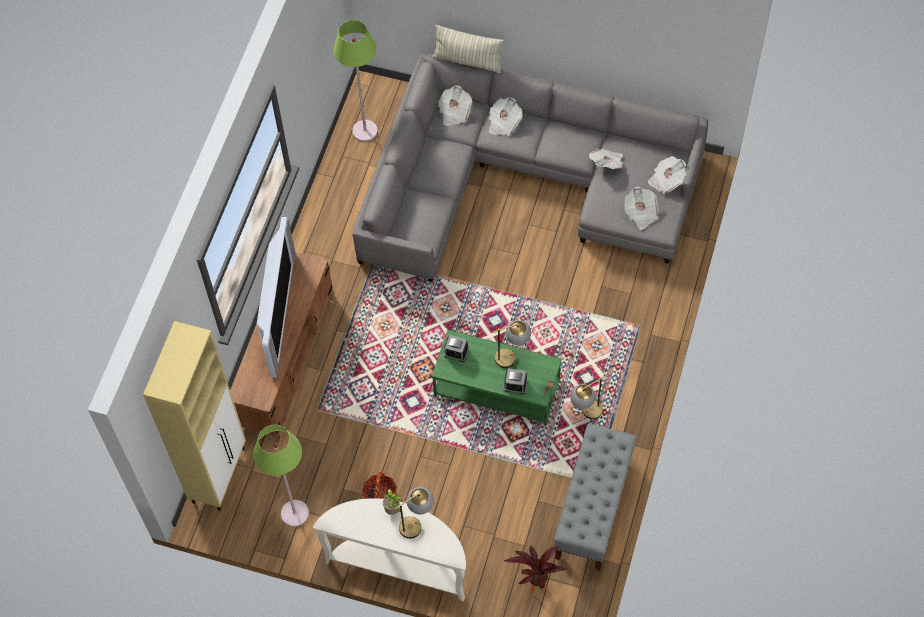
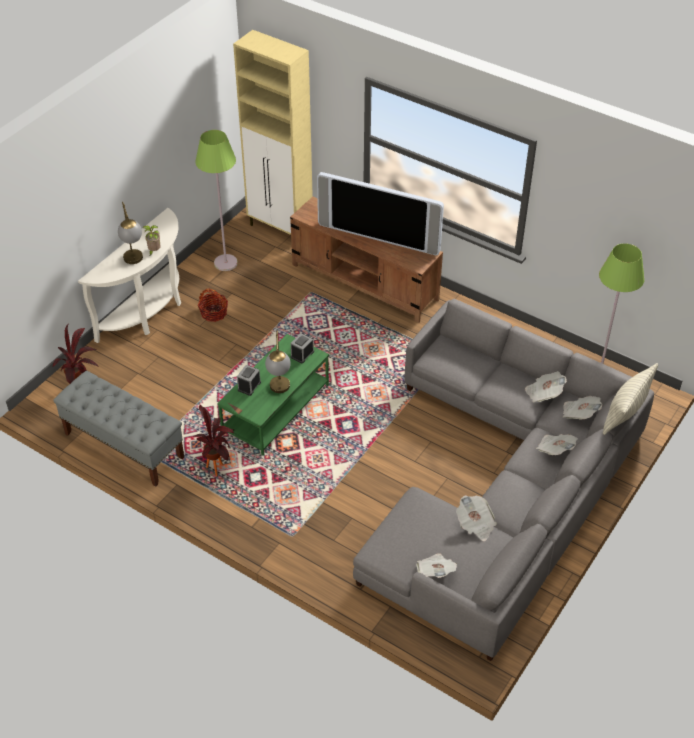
camera: 105 degrees right, 15 degrees down
table lamp [570,375,607,419] -> potted plant [194,405,234,476]
newspaper [624,186,658,230] -> newspaper moved to [525,371,567,403]

